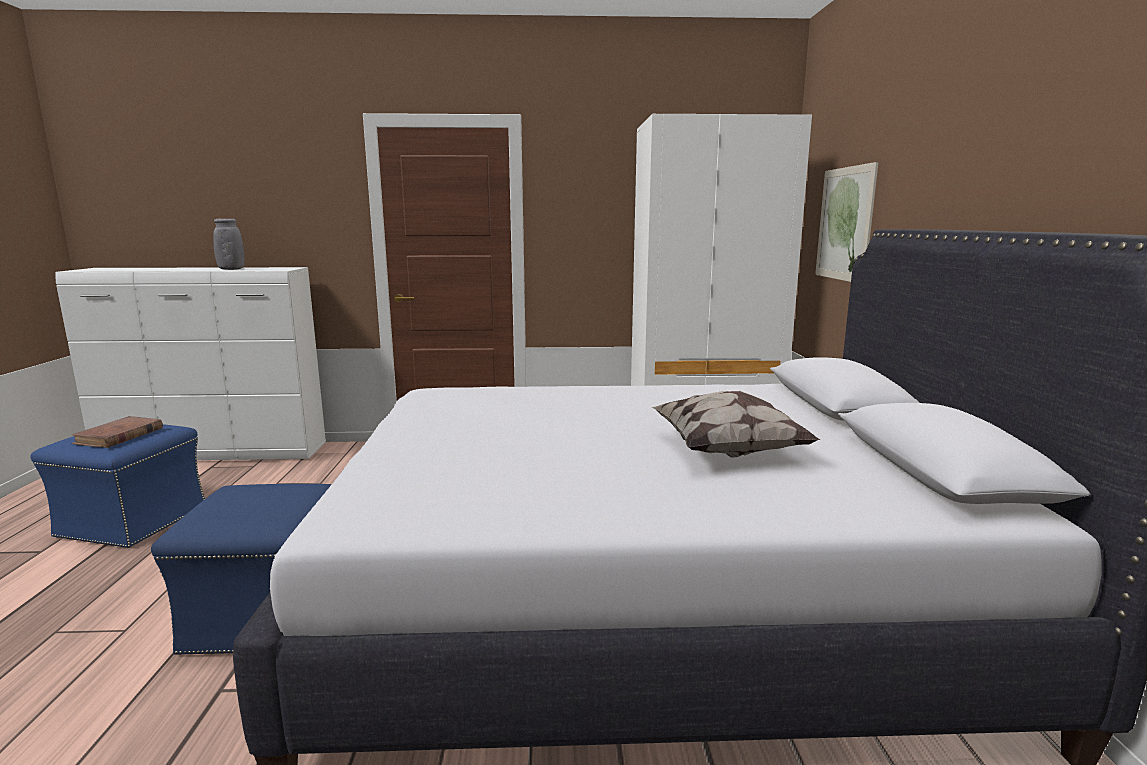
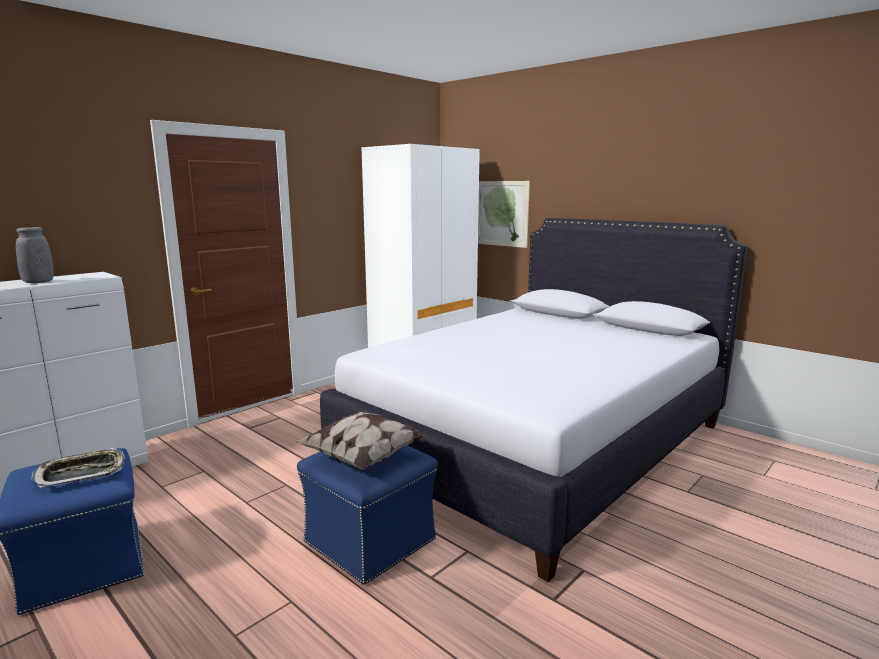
camera: 45 degrees left, 0 degrees up
brown book [71,416,163,448] -> tray [31,448,125,488]
pillow [652,391,820,458] -> pillow moved to [296,411,427,470]

